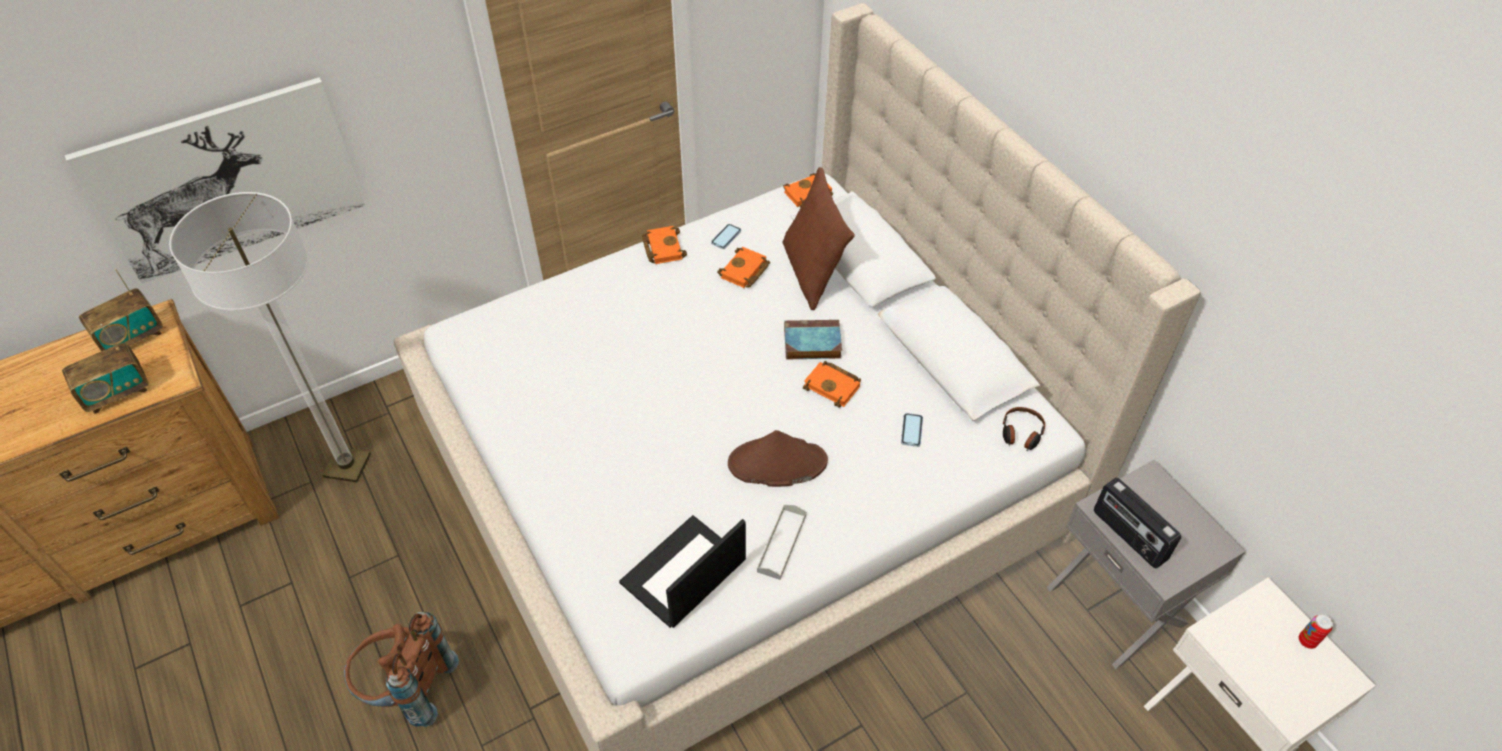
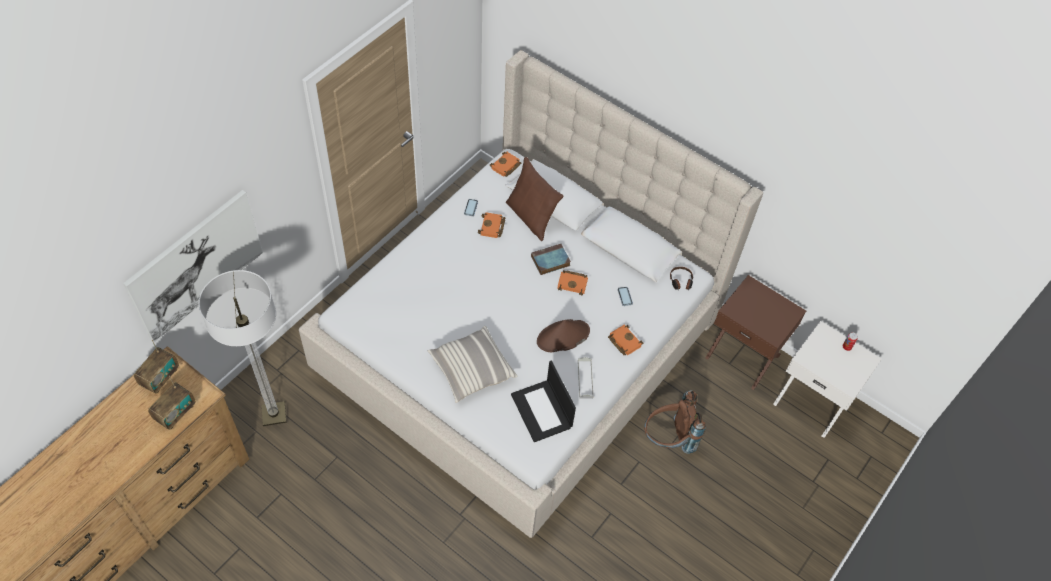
camera: 25 degrees left, 5 degrees up
brown backpack [344,612,459,727] -> brown backpack moved to [644,390,706,454]
laptop [619,515,746,628] -> laptop turned 45 degrees counterclockwise [511,361,576,442]
orange book [642,226,687,264] -> orange book moved to [608,324,644,356]
grey nightstand [1047,460,1246,669] -> brown nightstand [705,275,806,390]
radio [1094,478,1181,569] -> none
none -> pillow [428,326,518,403]

